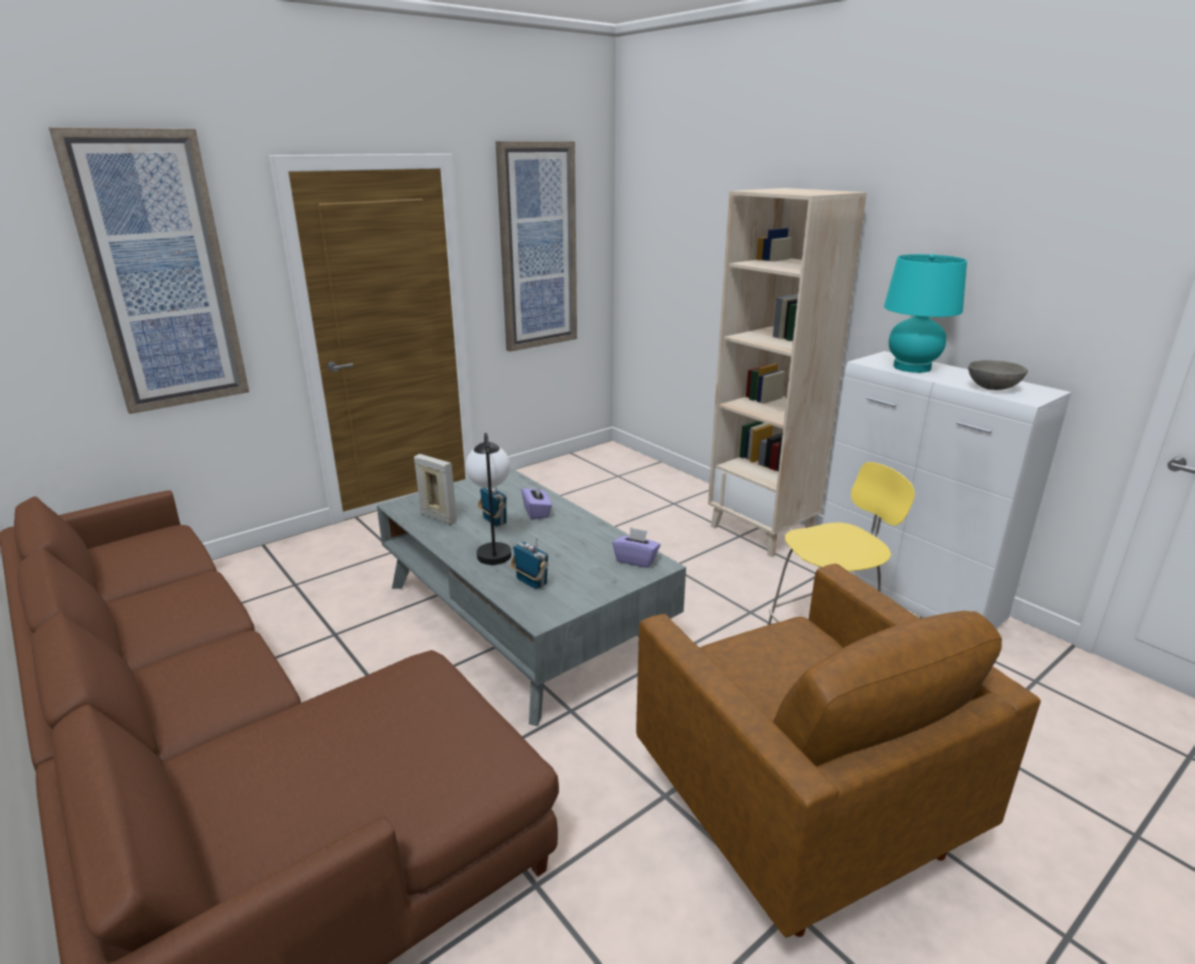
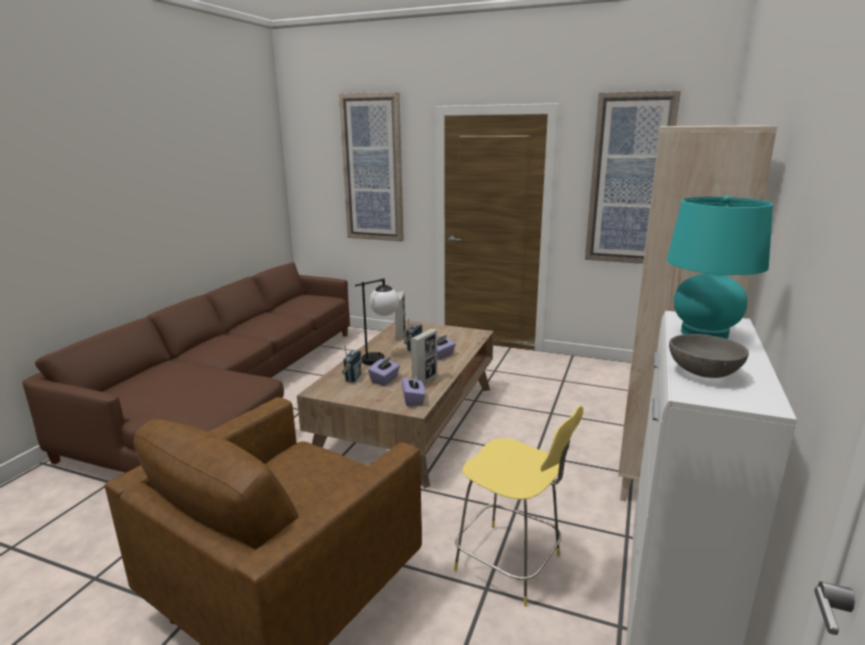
camera: 60 degrees right, 5 degrees down
grey coffee table [377,467,686,726] -> brown coffee table [297,320,493,488]
none -> purple tissue box [368,357,400,386]
none -> picture frame [411,329,437,384]

